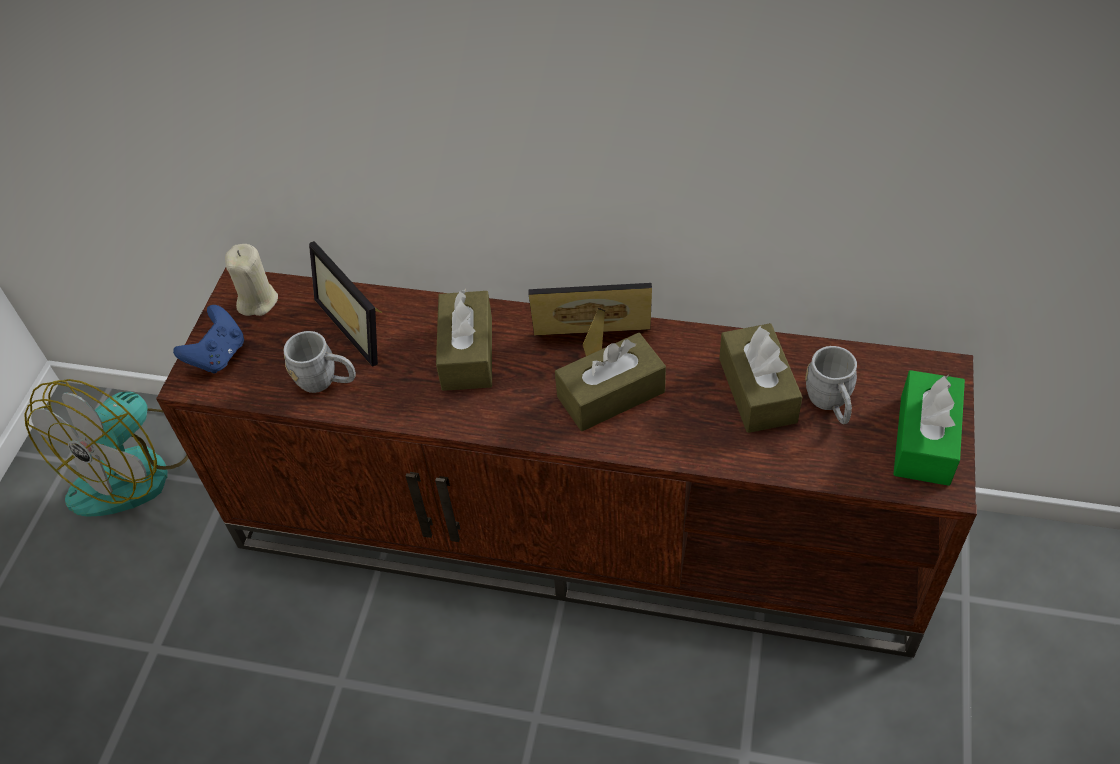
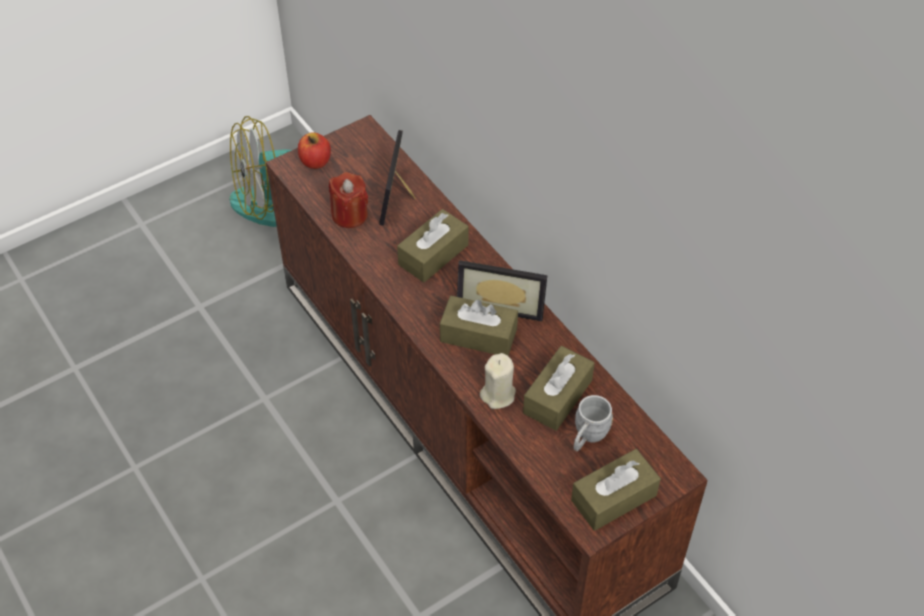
camera: 40 degrees right, 0 degrees up
blue game controller [173,305,244,374] -> apple [298,132,331,169]
beige candle [225,244,278,316] -> beige candle moved to [480,353,516,409]
grey mug [284,331,356,393] -> red candle [329,172,368,228]
picture frame [528,283,652,356] -> picture frame turned 150 degrees clockwise [457,260,547,322]
green tissue box [893,370,965,486] -> brown tissue box [571,449,661,531]

